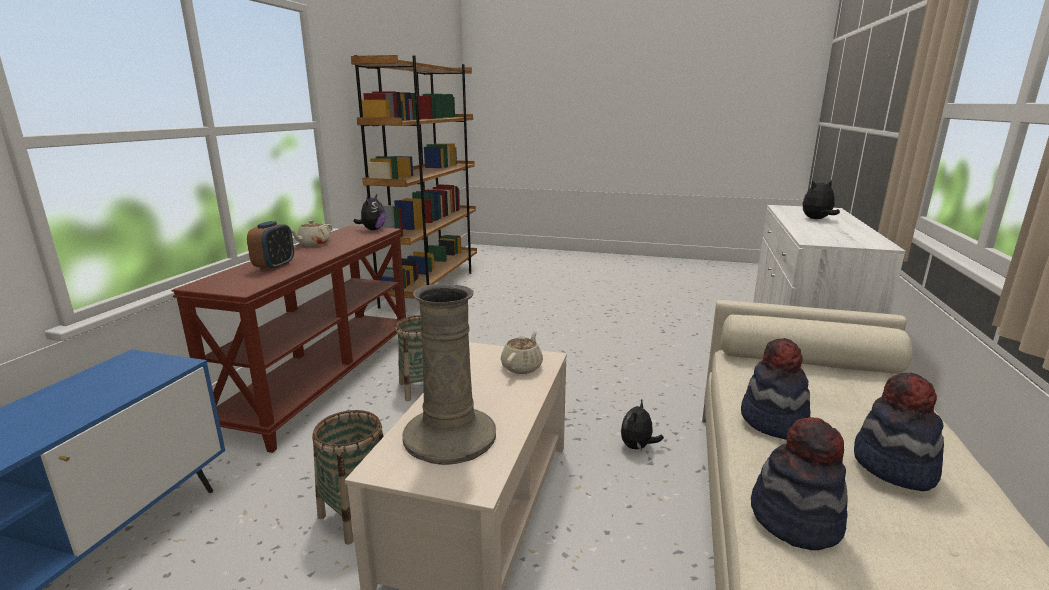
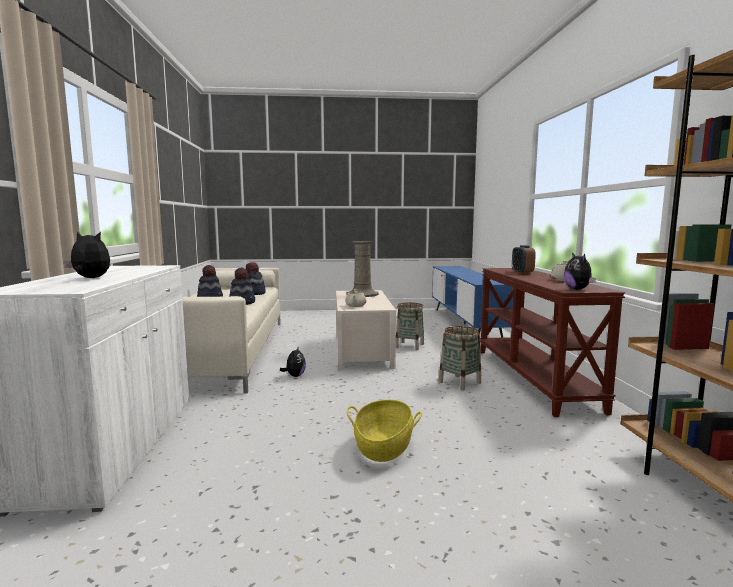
camera: 160 degrees right, 10 degrees down
plush toy [803,179,840,219] -> plush toy turned 135 degrees counterclockwise [64,231,110,278]
none -> basket [347,400,422,462]

